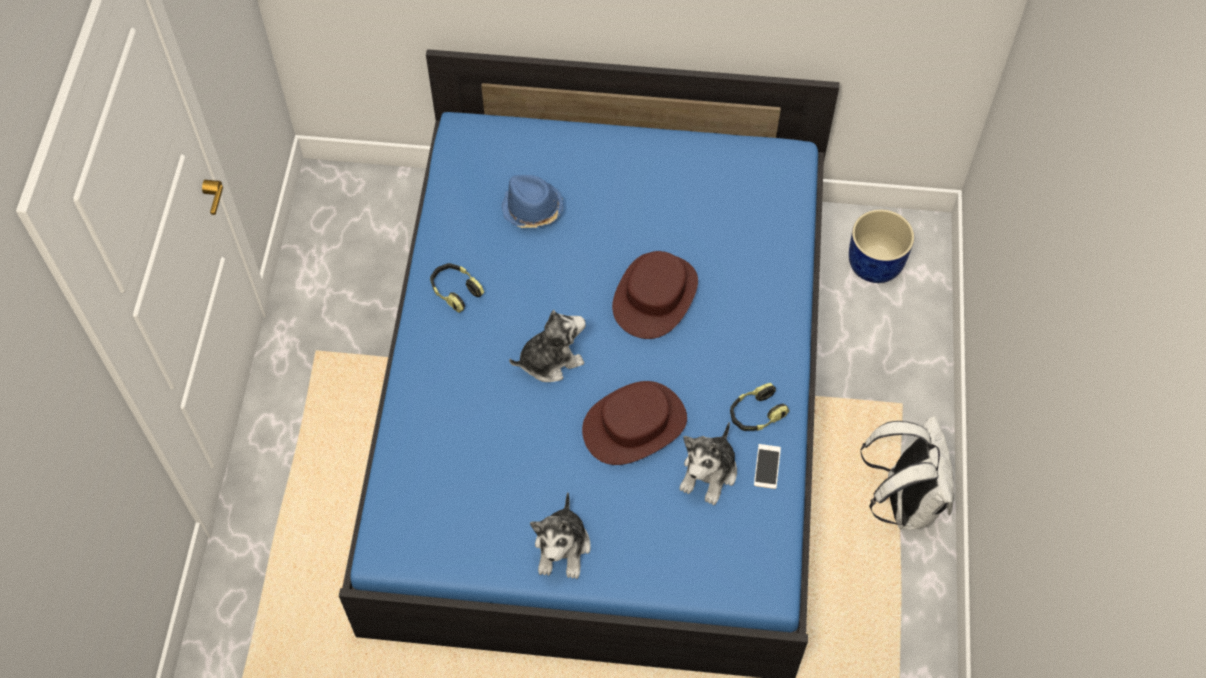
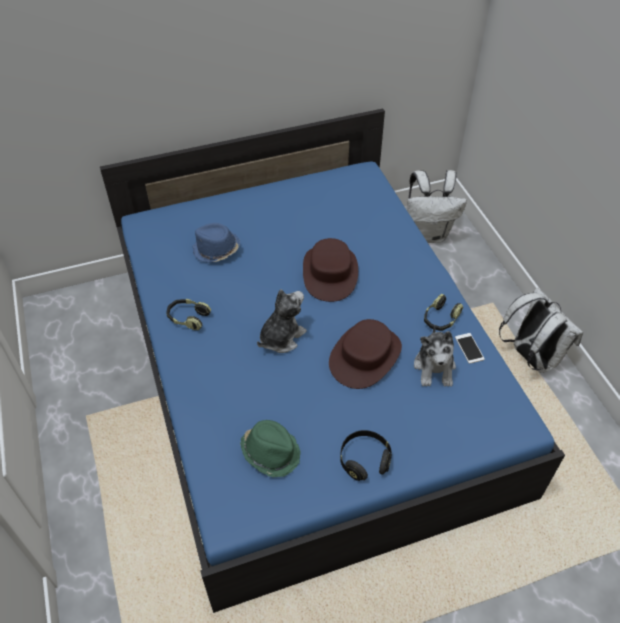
camera: 25 degrees left, 10 degrees down
plush toy [530,492,591,579] -> black headphones [340,430,392,481]
blue planter [849,209,914,283] -> white backpack [407,170,467,243]
none -> green hat [240,420,301,478]

